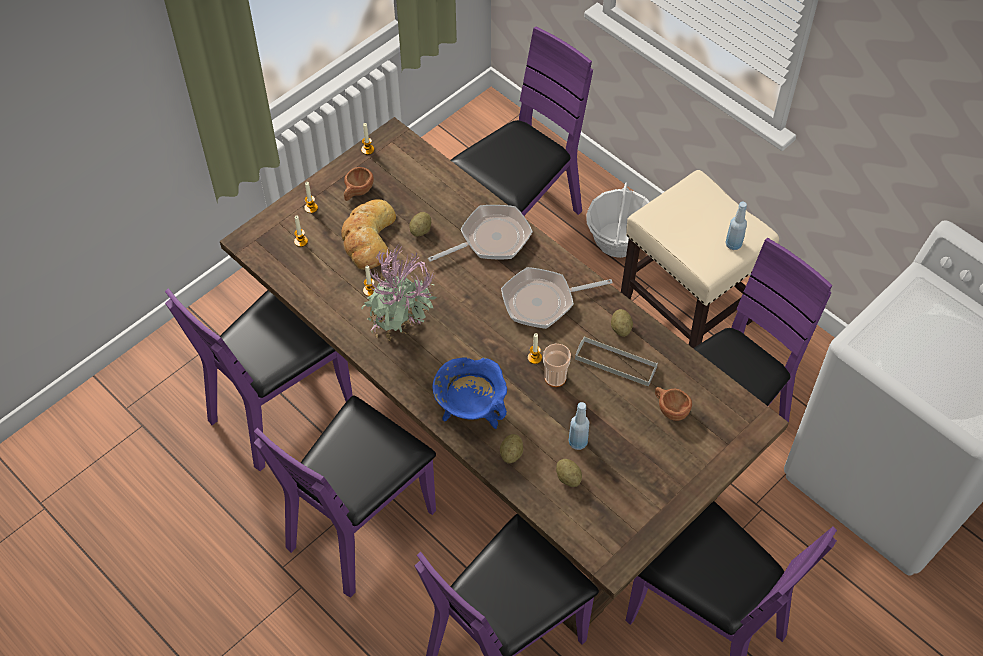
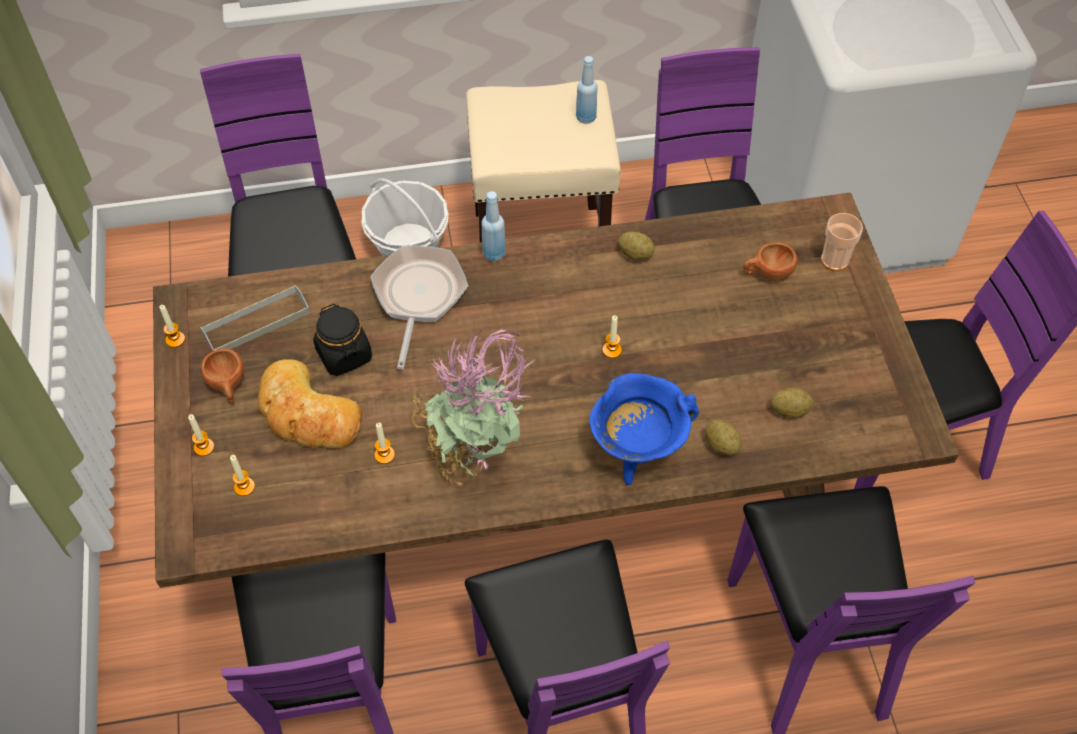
camera: 55 degrees left, 0 degrees up
potato [409,212,431,237] -> black jar [313,303,372,376]
frying pan [501,267,613,329] -> none
cup [543,344,571,387] -> cup moved to [821,213,863,271]
blue bottle [569,402,589,450] -> blue bottle moved to [481,191,506,261]
grey tray [575,336,658,386] -> grey tray moved to [200,285,310,352]

